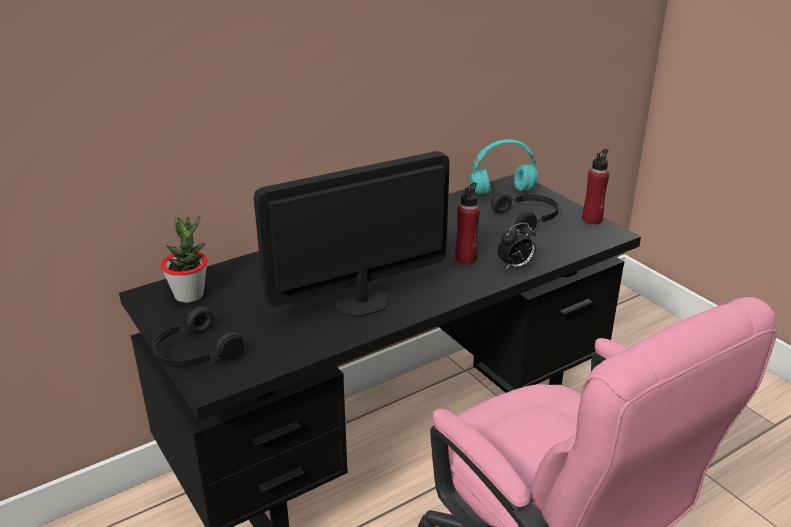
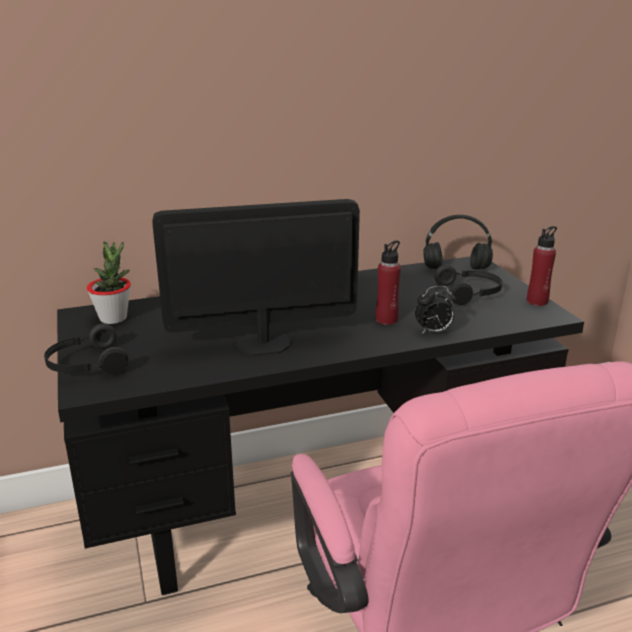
camera: 15 degrees right, 5 degrees down
turquoise headphones [470,139,538,195] -> black headphones [423,215,493,270]

